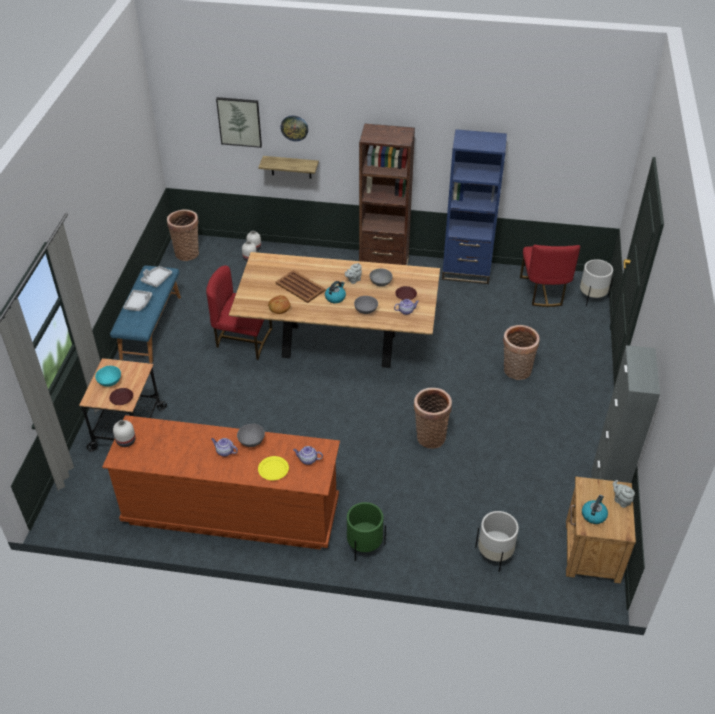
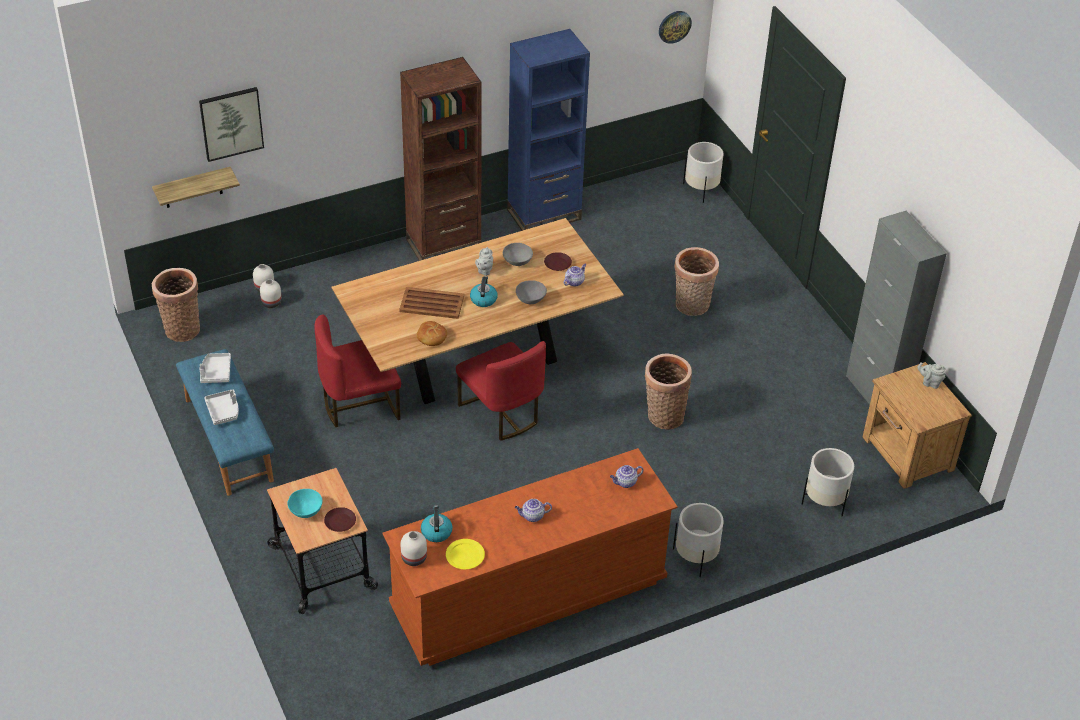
camera: 35 degrees left, 0 degrees up
grey bowl [237,423,265,447] -> none
shelf [258,156,319,178] -> shelf moved to [152,167,240,208]
yellow plate [258,456,289,480] -> yellow plate moved to [446,539,485,569]
wall clock [280,116,308,141] -> wall clock moved to [659,11,692,44]
green planter [347,502,386,561] -> white planter [673,503,724,577]
red chair [520,245,580,307] -> red chair moved to [456,341,546,441]
kettle [582,495,608,524] -> kettle moved to [421,505,453,542]

